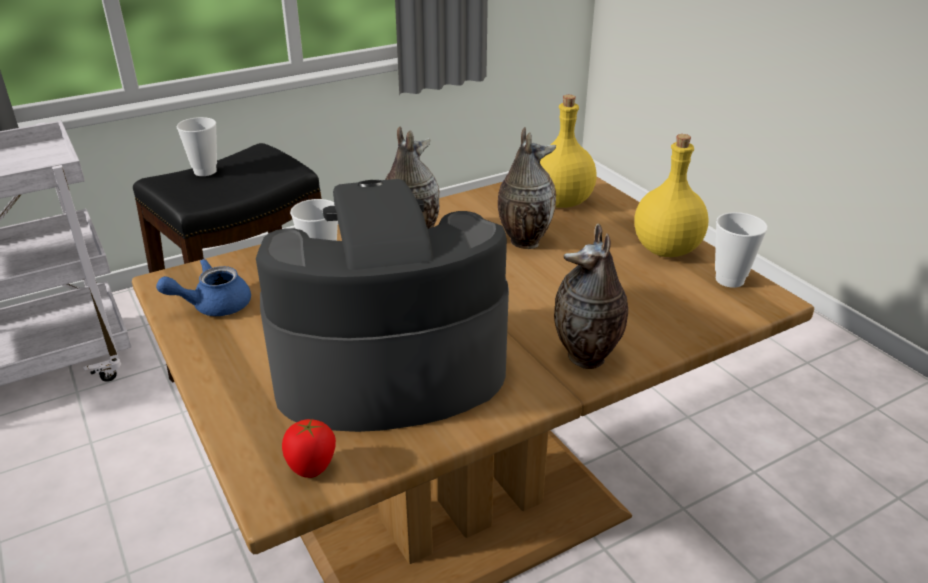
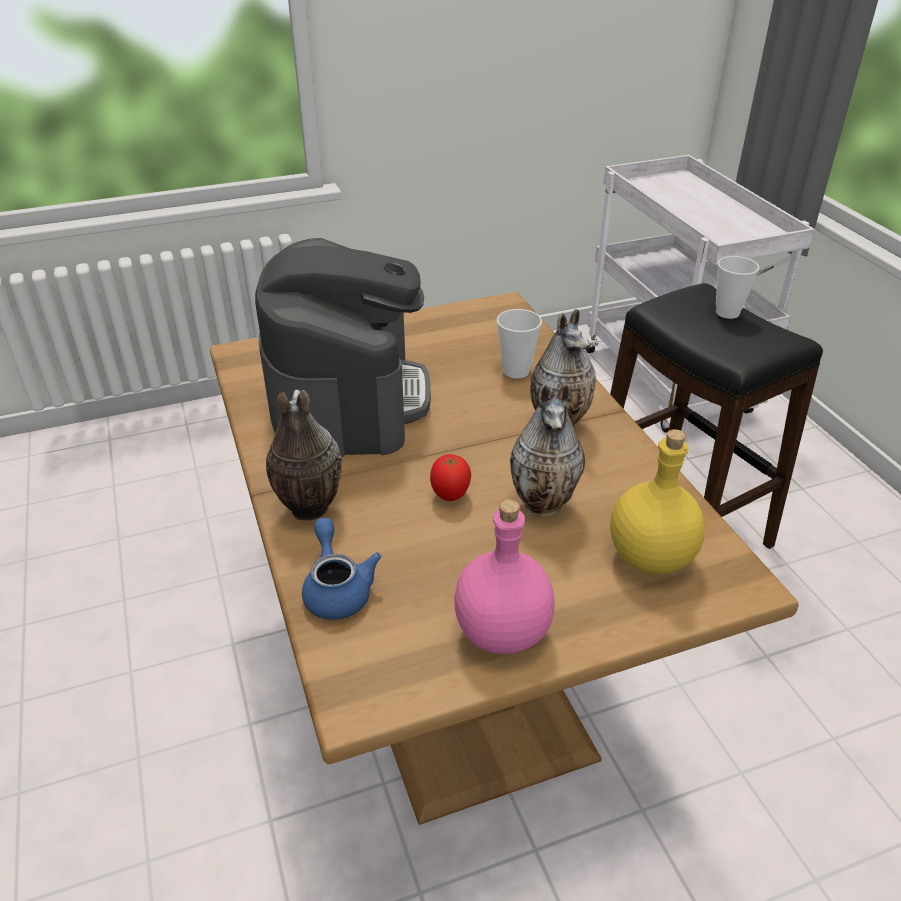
camera: 100 degrees right, 5 degrees up
blue teapot [156,259,251,316] -> blue teapot moved to [302,518,381,620]
tomato [282,419,336,478] -> tomato moved to [430,454,471,501]
yellow bottle [634,134,709,257] -> pink bottle [454,499,555,654]
cup [715,212,768,288] -> none

